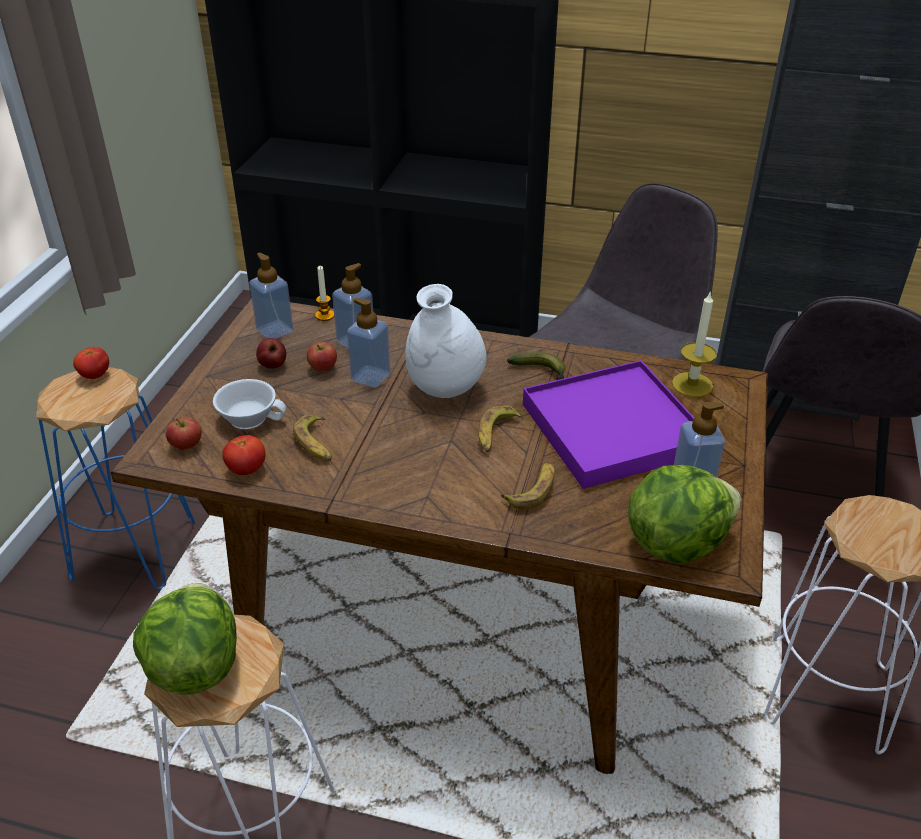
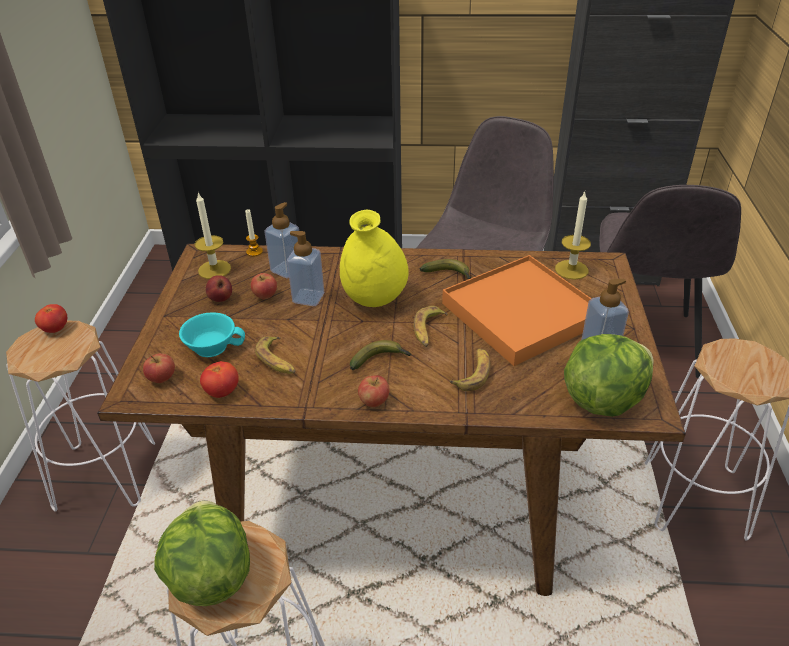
camera: 10 degrees left, 0 degrees up
blue stool [36,367,195,590] -> white stool [6,320,155,512]
white cup [213,379,286,429] -> turquoise cup [179,312,245,357]
soap dispenser [249,253,293,339] -> candle [195,192,231,279]
white vase [405,284,486,398] -> yellow vase [340,210,409,307]
purple tray [523,360,694,489] -> orange tray [442,255,592,366]
none -> banana [350,340,411,370]
none -> apple [358,375,390,407]

